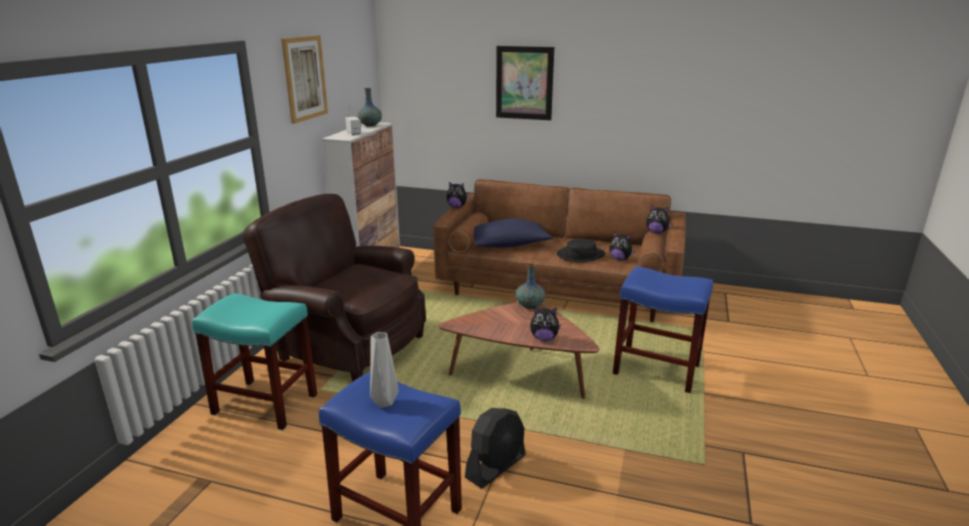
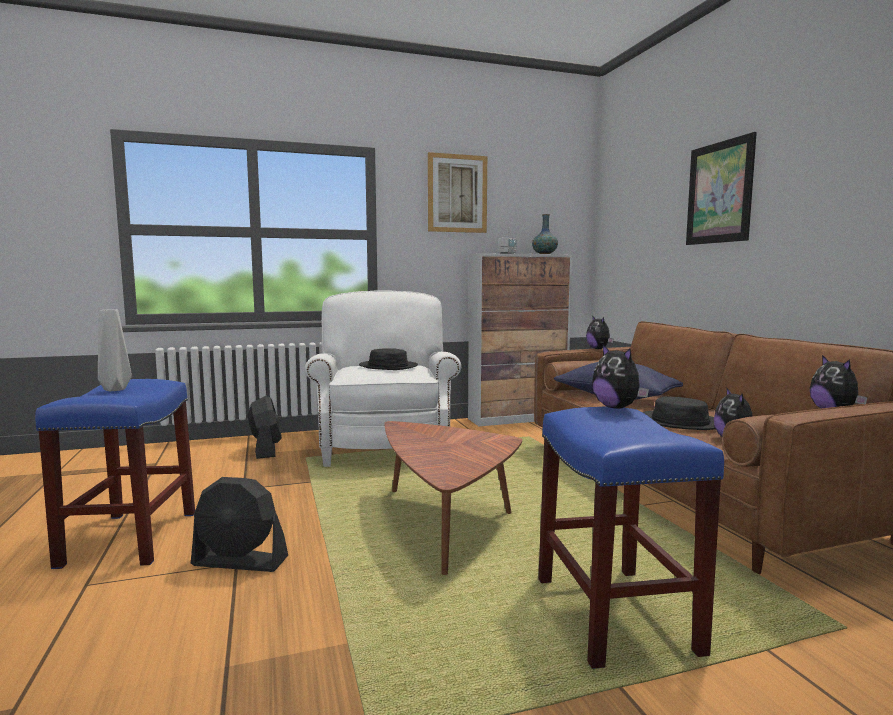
camera: 55 degrees right, 15 degrees down
turquoise stool [192,293,317,430] -> black fan [248,396,282,459]
brown armchair [243,194,426,382] -> white armchair [305,290,461,467]
vase [516,263,545,309] -> none
plush toy [530,307,562,341] -> plush toy moved to [592,345,649,409]
none -> black hat [359,348,418,370]

